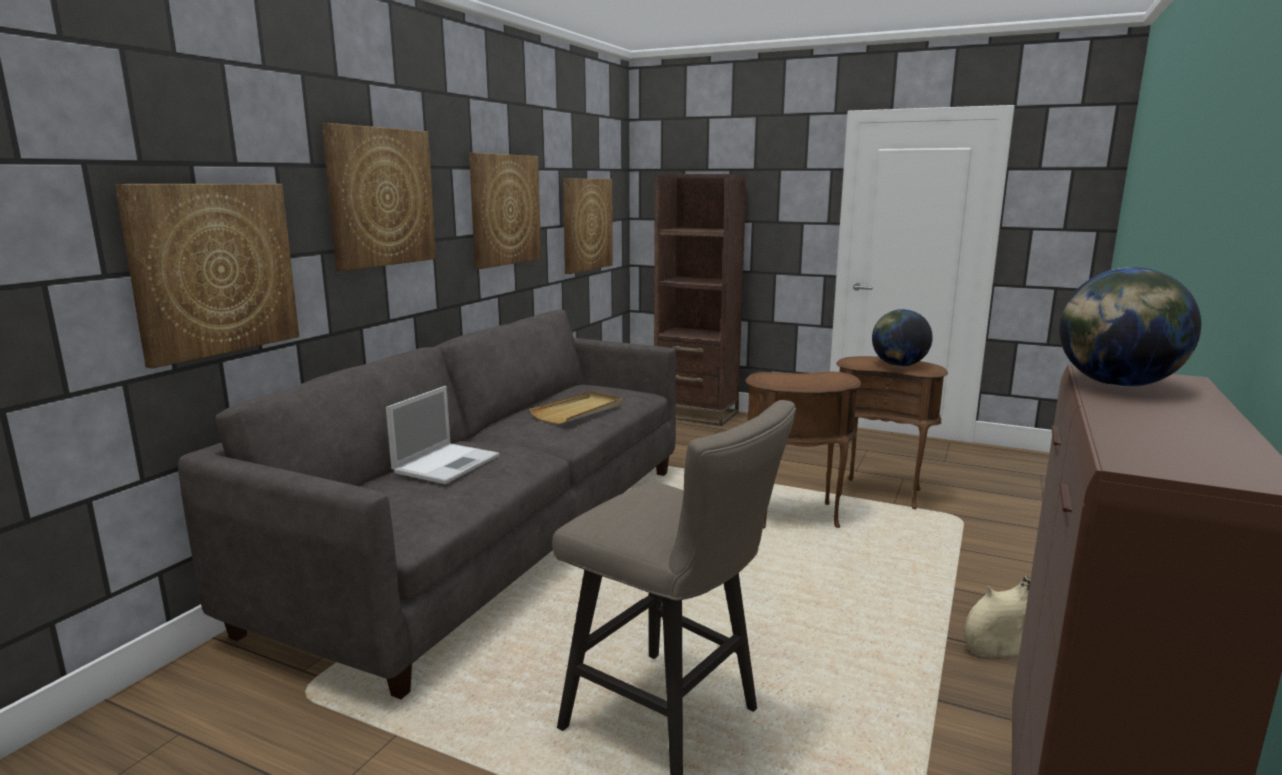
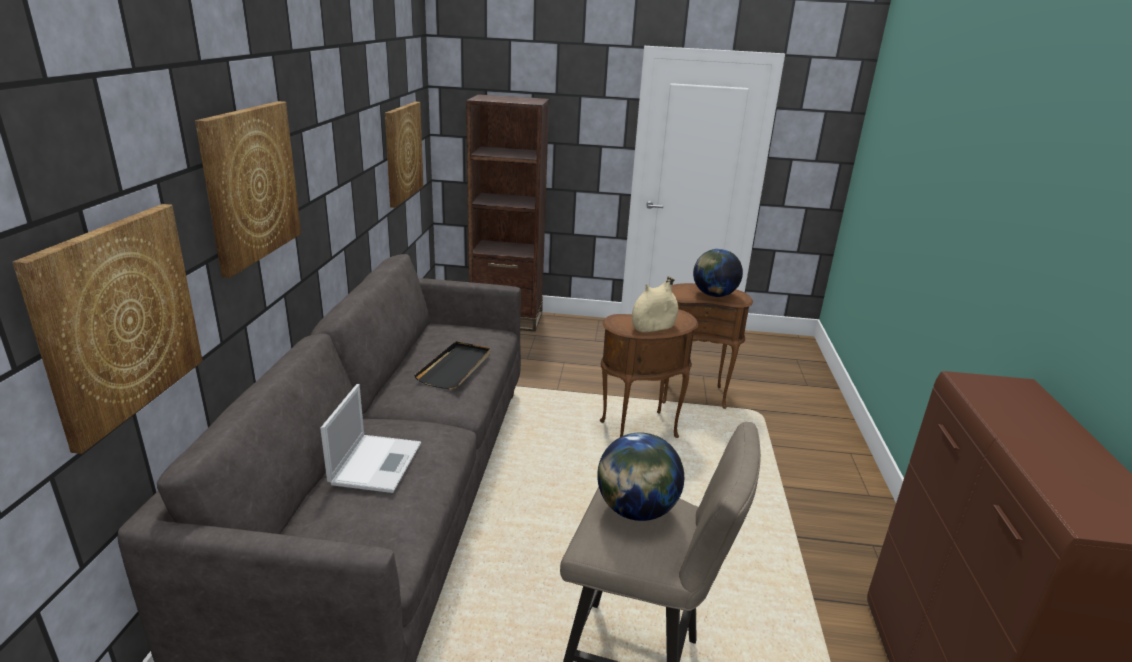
camera: 20 degrees left, 10 degrees up
picture [469,153,541,269] -> none
beige tray [529,391,622,424] -> black tray [414,341,491,389]
beige vase [964,576,1031,657] -> beige vase moved to [632,276,678,332]
globe [1059,267,1201,387] -> globe moved to [597,432,684,521]

